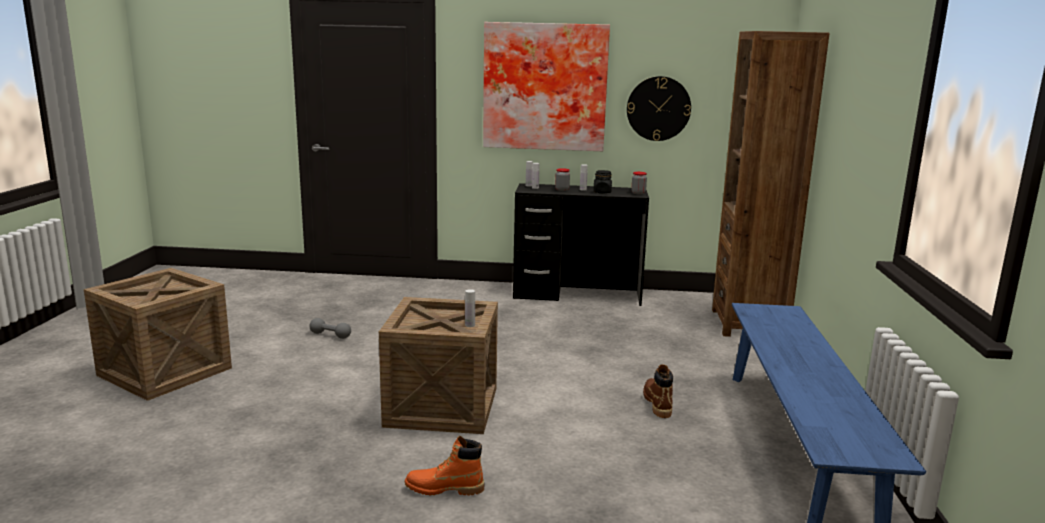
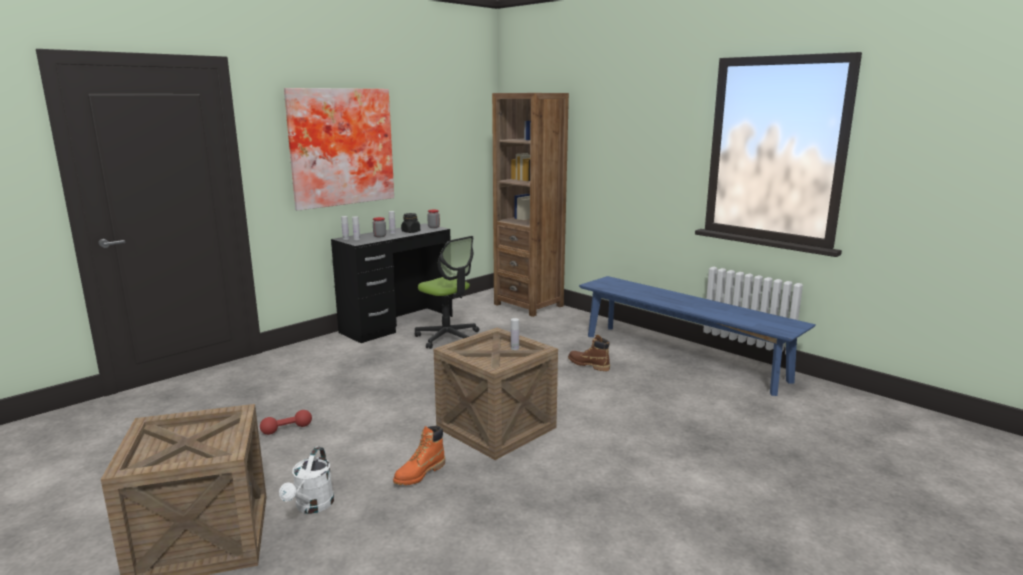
camera: 50 degrees left, 0 degrees up
grey dumbbell [309,318,351,339] -> red dumbbell [260,410,312,435]
orange boot [405,436,484,495] -> orange boot moved to [393,426,445,485]
wall clock [627,76,691,141] -> none
none -> white watering can [279,447,334,514]
none -> office chair [415,236,479,349]

